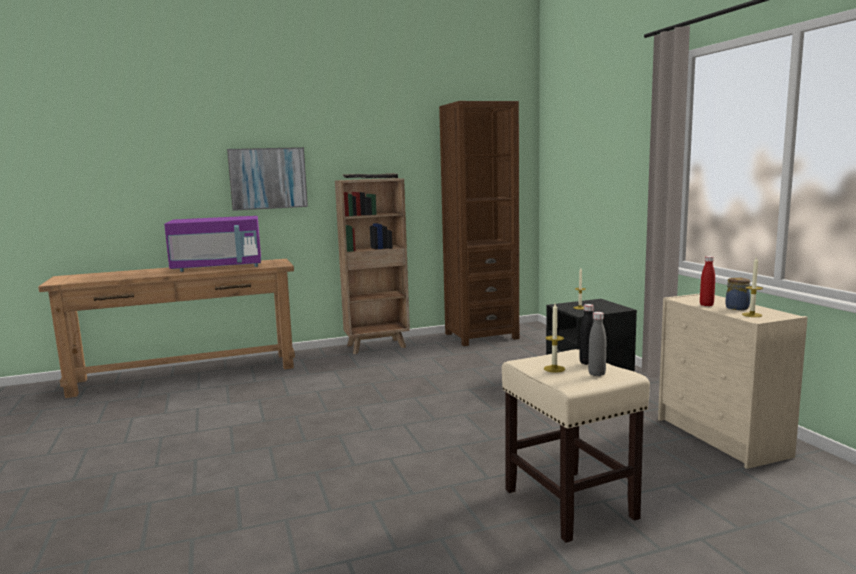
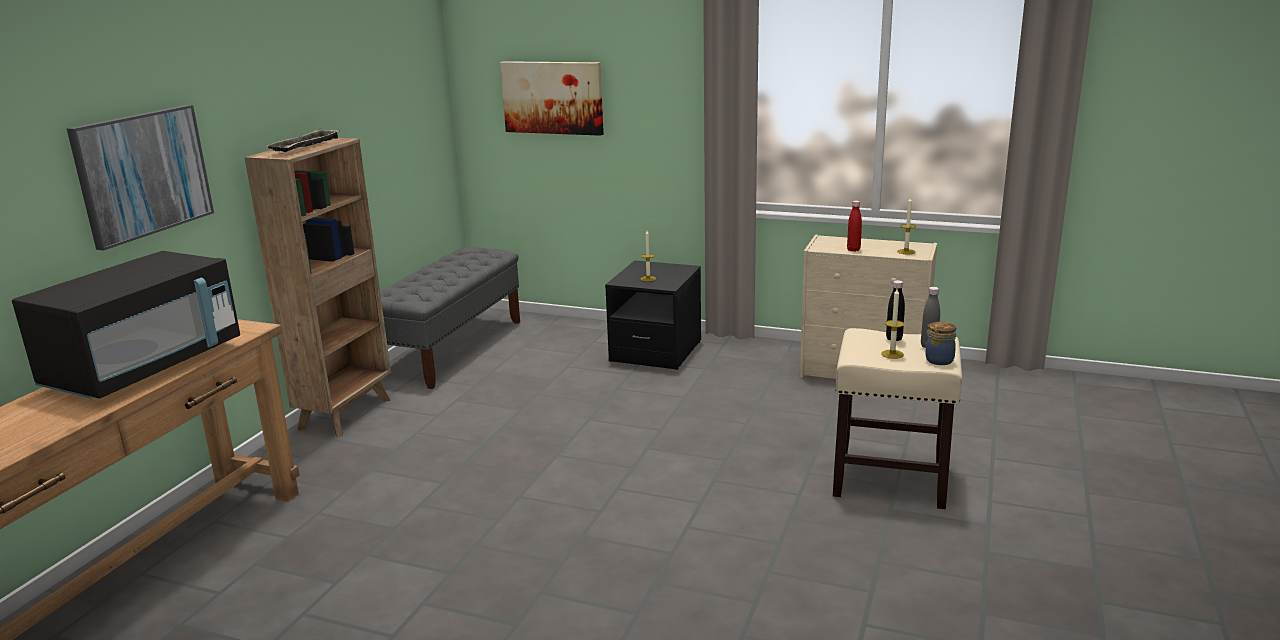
camera: 50 degrees left, 10 degrees up
purple microwave [164,216,261,272] -> black microwave [12,251,240,399]
brown bookcase [439,101,519,346] -> grey bench [380,247,520,389]
jar [725,277,751,310] -> jar moved to [925,322,956,365]
none -> picture [500,61,604,136]

